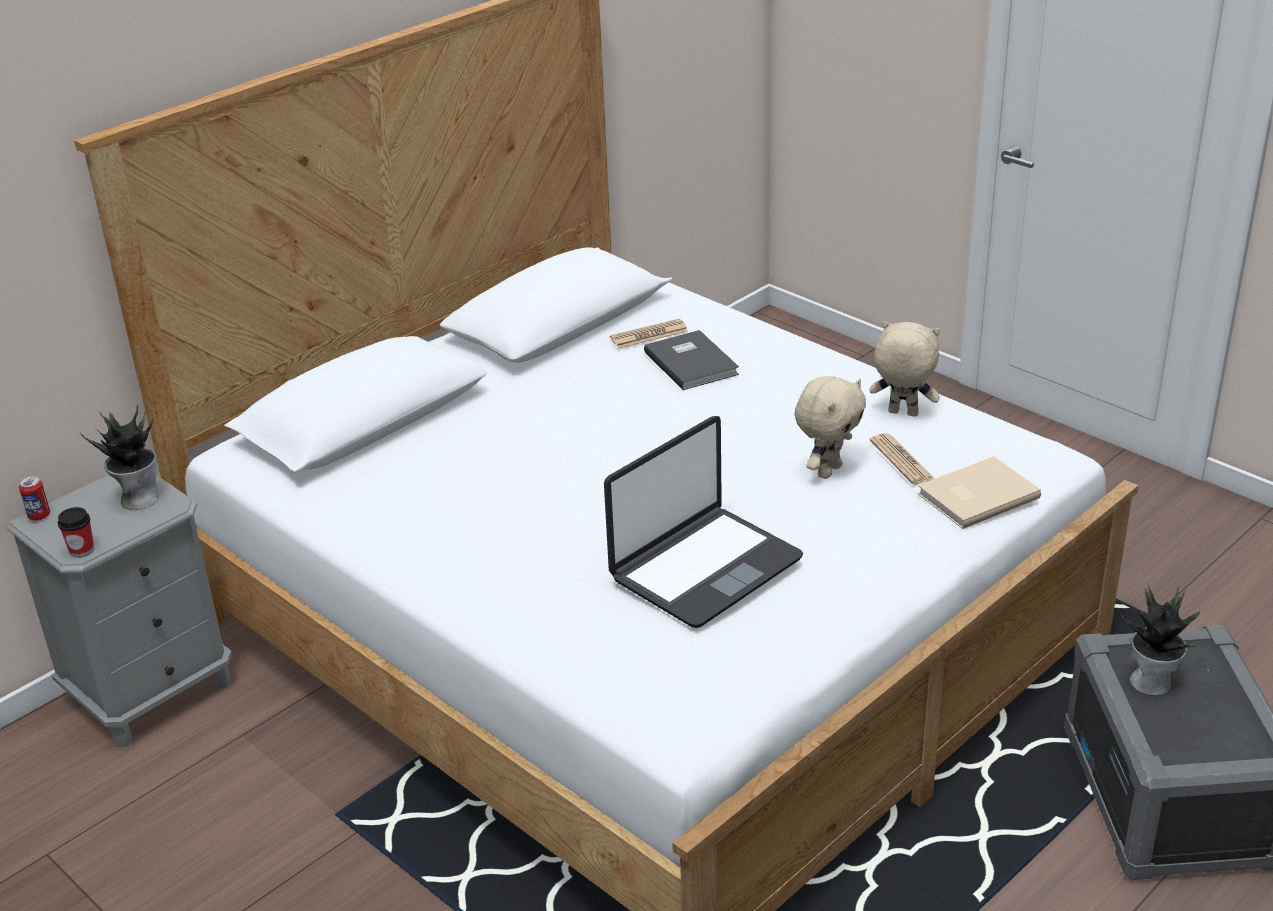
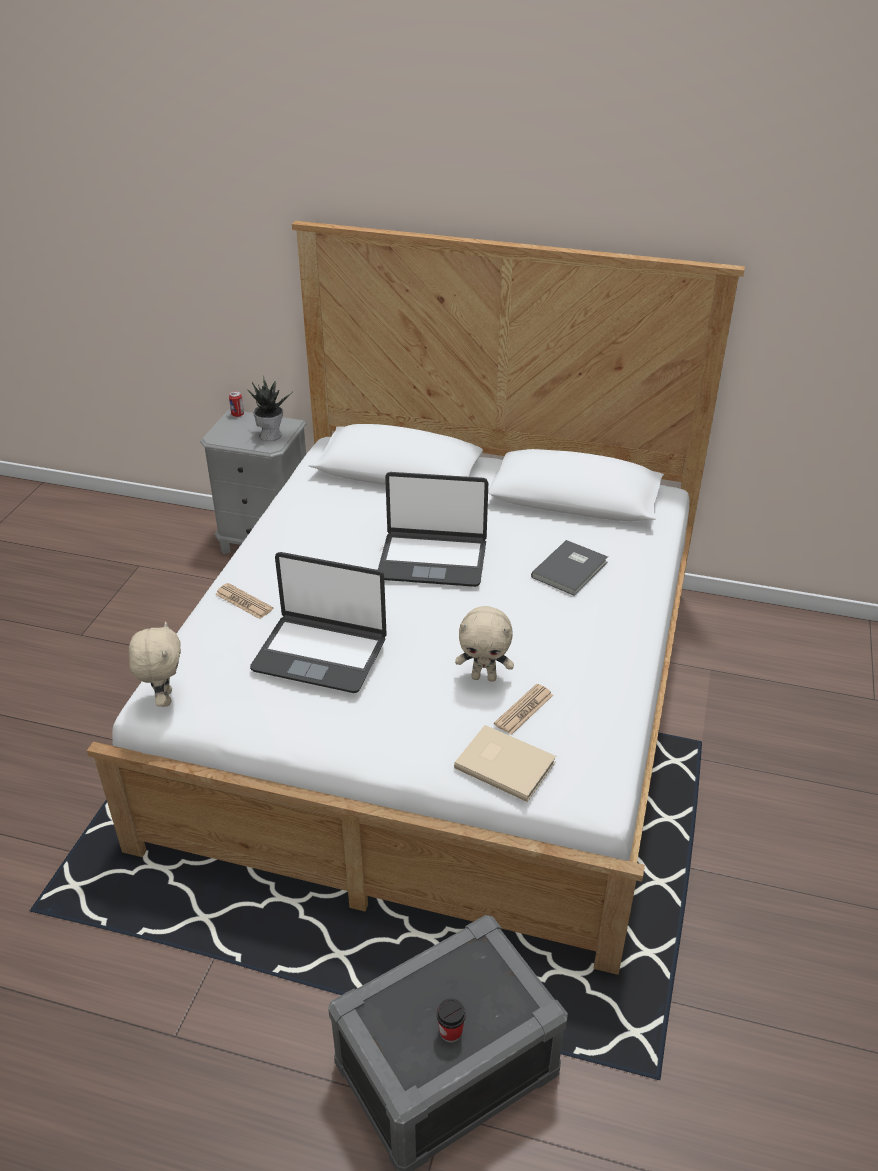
camera: 60 degrees right, 5 degrees up
cup [58,507,94,558] -> cup moved to [436,998,466,1043]
newspaper [610,319,688,348] -> newspaper moved to [215,583,273,619]
beige plush toy [869,321,940,416] -> beige plush toy moved to [129,621,181,707]
potted plant [1121,584,1201,696] -> none
none -> laptop [378,472,488,587]

